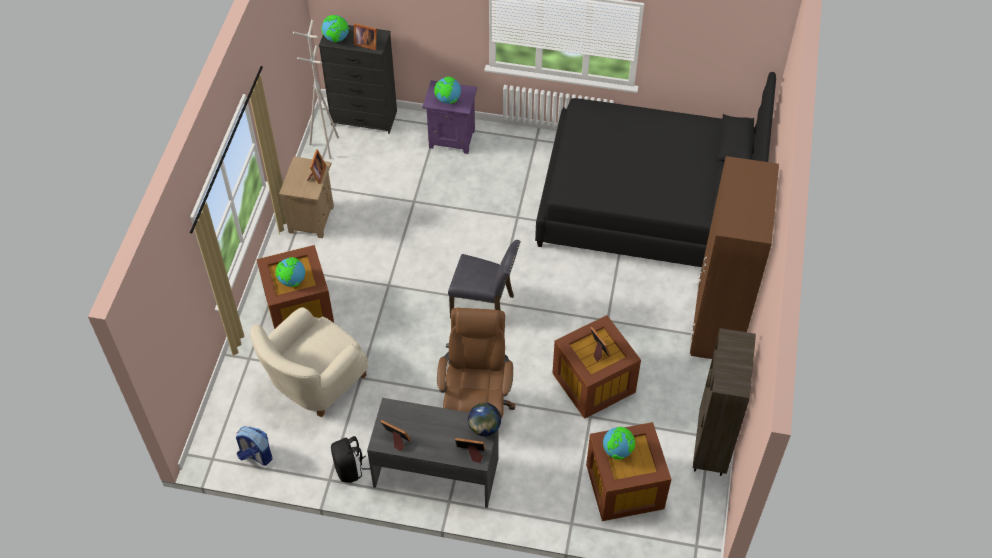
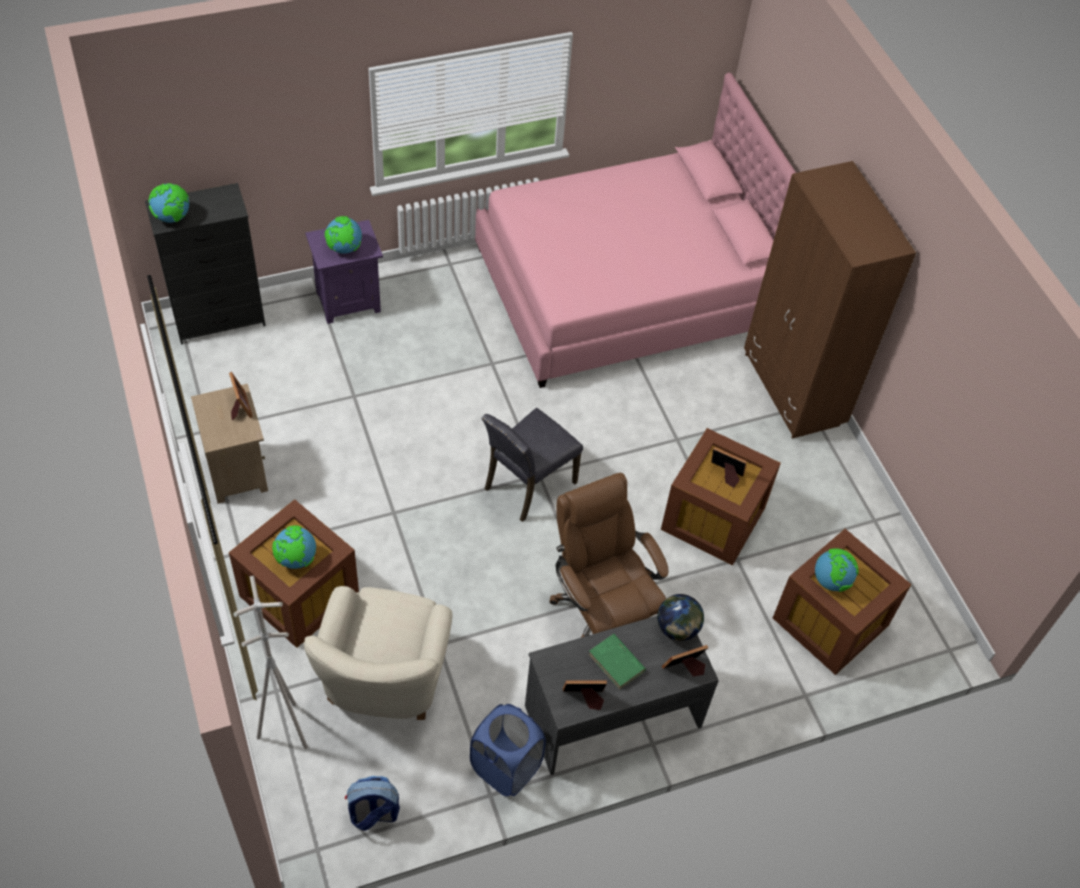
camera: 35 degrees left, 0 degrees up
grey clothes rack [293,20,339,159] -> grey clothes rack moved to [233,576,308,749]
black backpack [331,436,370,483] -> blue laundry basket [470,704,546,796]
picture frame [354,23,377,50] -> none
grey chair [448,240,521,318] -> grey chair turned 150 degrees clockwise [481,408,583,522]
black bed [535,72,776,267] -> pink bed [475,73,796,388]
brown bookcase [693,328,756,476] -> none
none -> green book [588,634,646,690]

